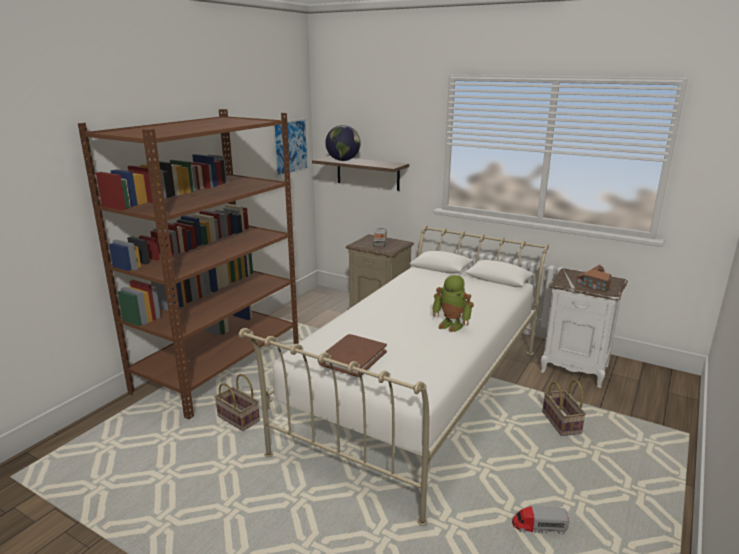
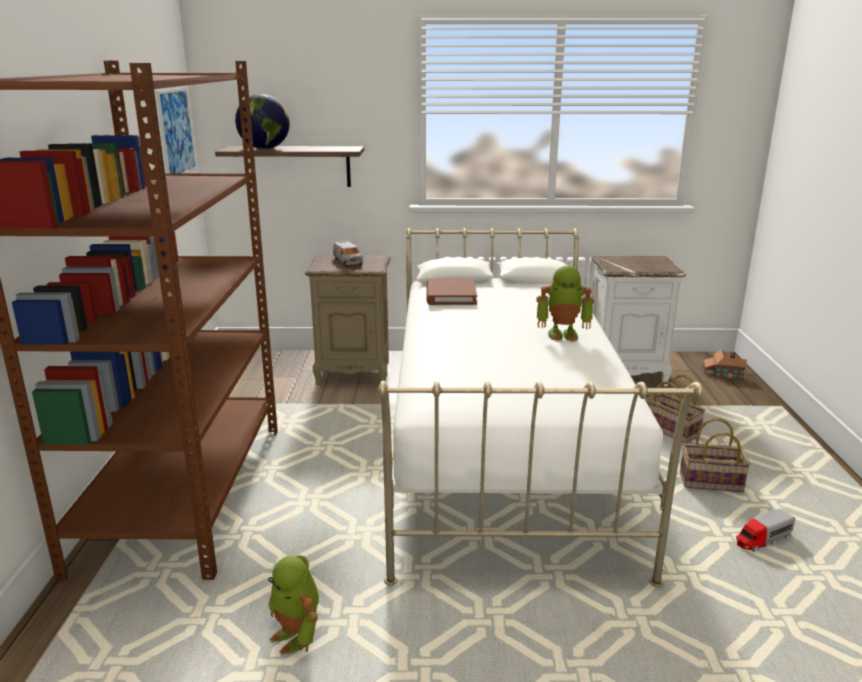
camera: 30 degrees left, 0 degrees up
basket [215,374,260,431] -> basket moved to [680,418,750,492]
brown book [318,334,387,377] -> brown book moved to [426,278,477,305]
toy house [576,265,612,293] -> toy house moved to [703,349,747,380]
none -> toy robot [268,555,319,655]

